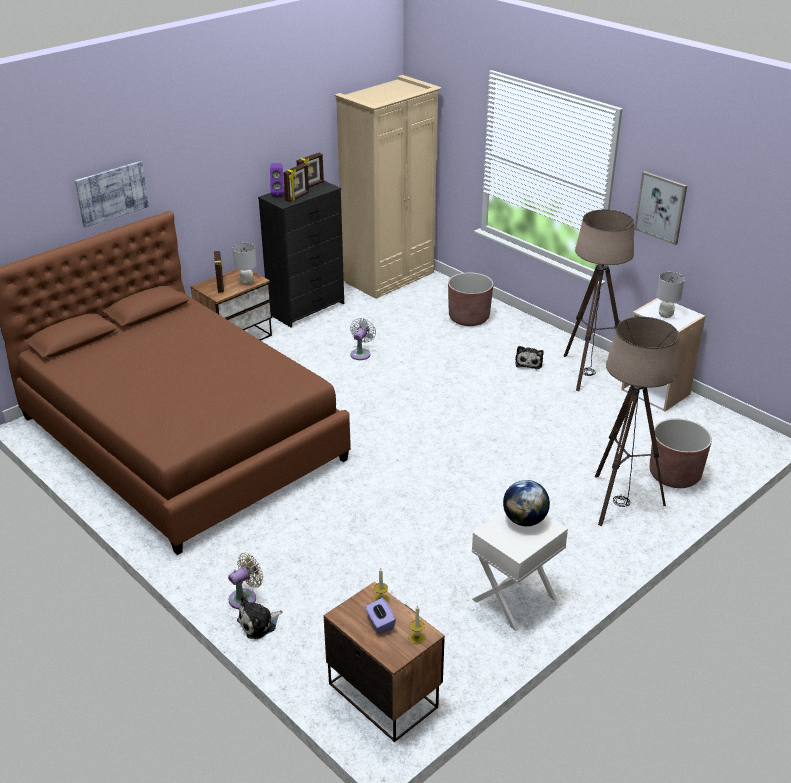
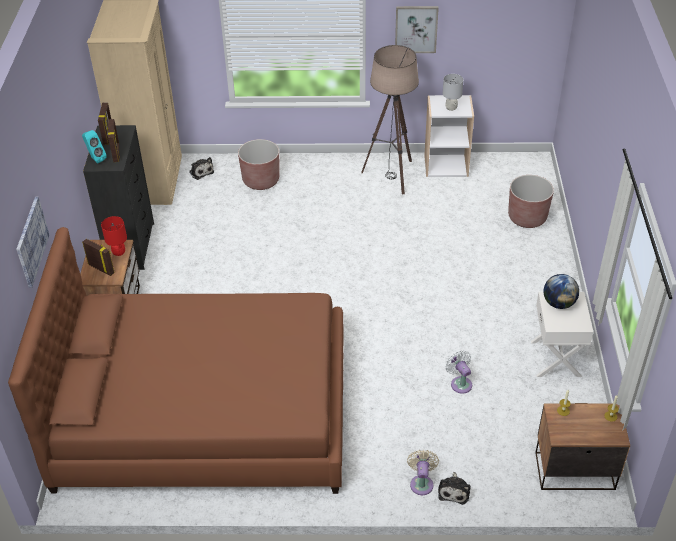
camera: 45 degrees left, 10 degrees up
grey table lamp [233,243,257,285] -> red table lamp [101,216,127,256]
purple speaker [270,163,284,197] -> turquoise speaker [82,130,107,164]
white fan [350,318,376,360] -> white fan moved to [445,351,472,394]
purple tissue box [365,598,396,634] -> none
plush toy [515,346,544,369] -> plush toy moved to [189,157,214,180]
floor lamp [595,317,679,526] -> none

